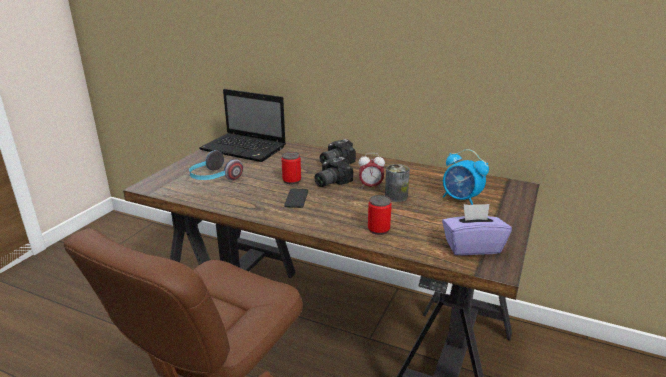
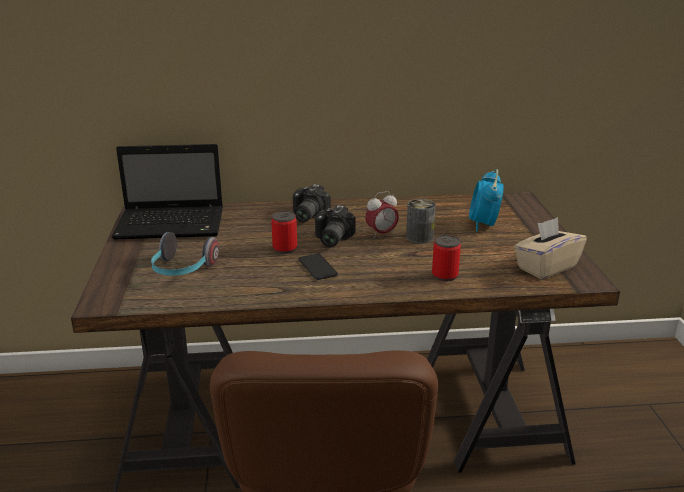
camera: 30 degrees left, 0 degrees up
purple tissue box [442,204,512,255] -> beige tissue box [514,217,587,279]
alarm clock [443,149,489,205] -> alarm clock turned 90 degrees clockwise [469,169,504,231]

